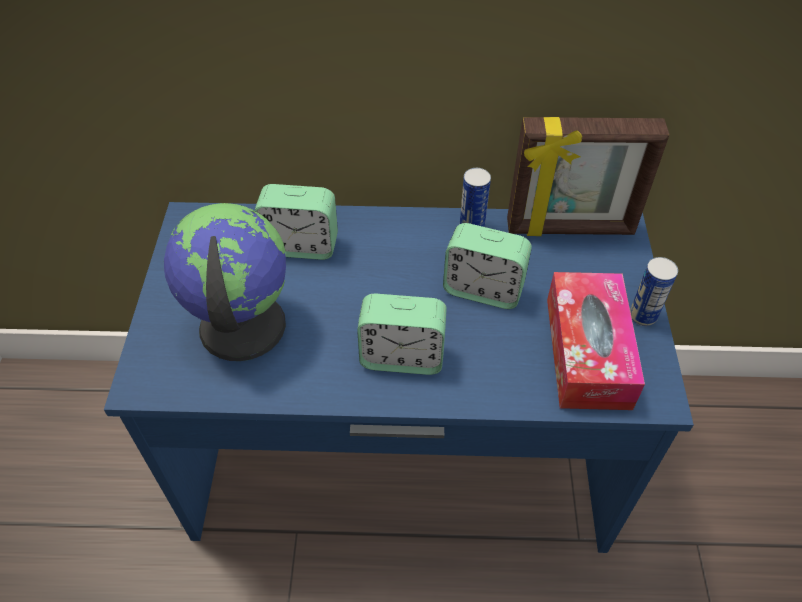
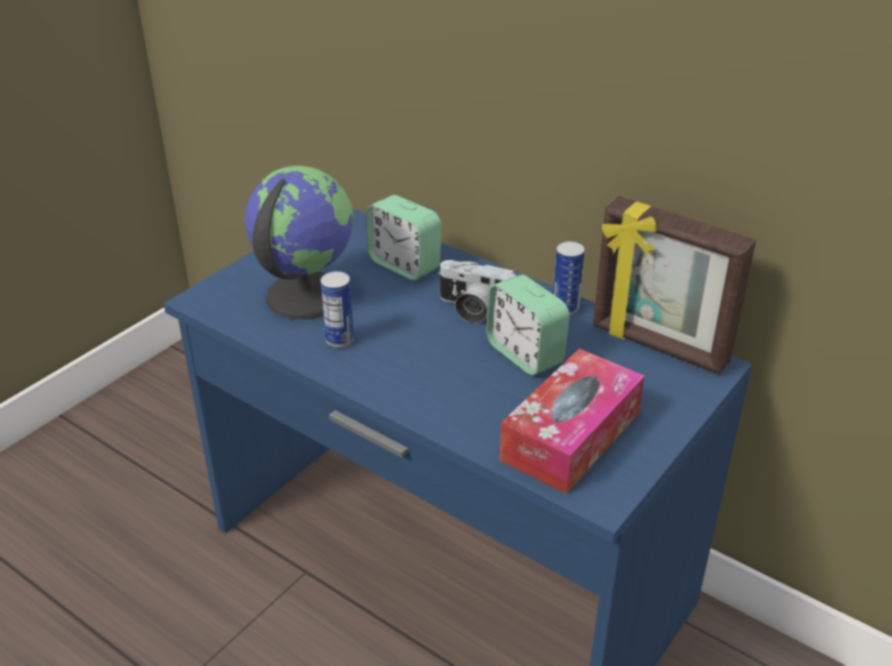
camera: 35 degrees right, 15 degrees down
alarm clock [357,294,447,375] -> none
can [630,257,678,326] -> can moved to [320,271,354,348]
none -> camera [438,260,516,323]

